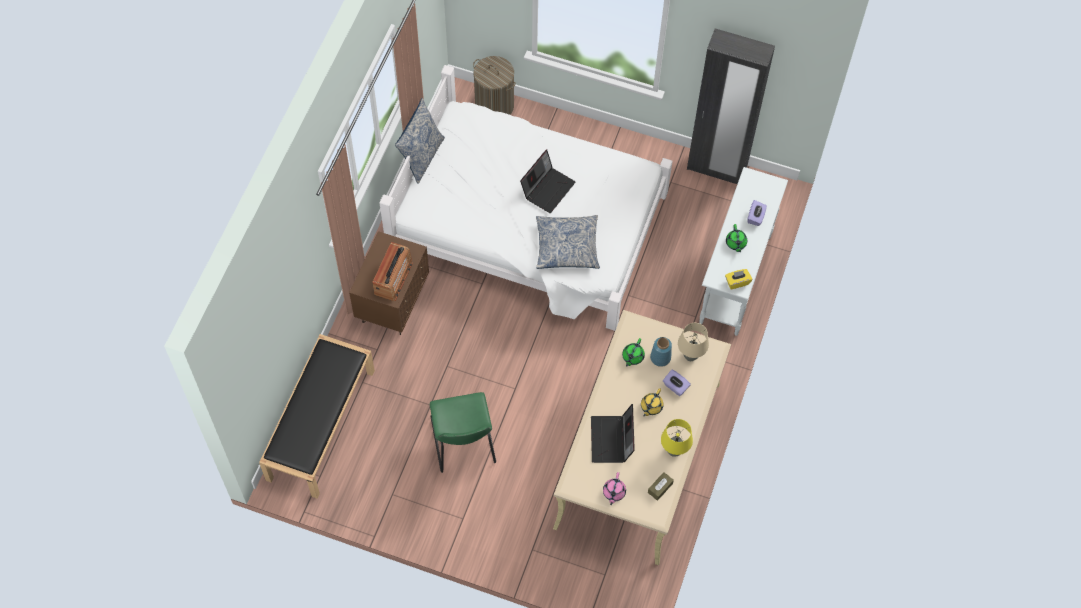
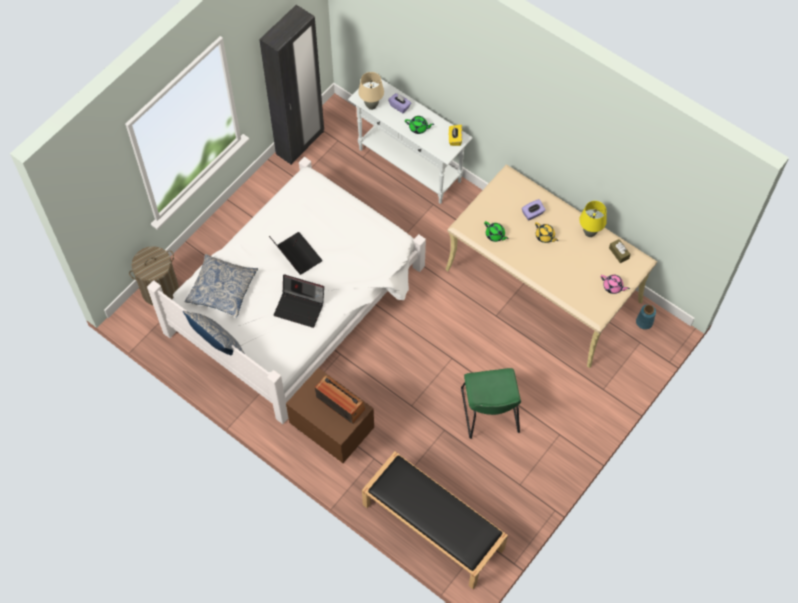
camera: 70 degrees left, 0 degrees up
green chair [430,392,496,473] -> green chair turned 75 degrees clockwise [461,368,521,439]
pillow [536,215,600,269] -> pillow moved to [184,254,258,317]
laptop [591,404,635,463] -> laptop moved to [274,274,324,328]
blue vase [650,337,672,367] -> blue vase moved to [636,304,656,330]
beige table lamp [678,323,709,361] -> beige table lamp moved to [358,72,384,110]

